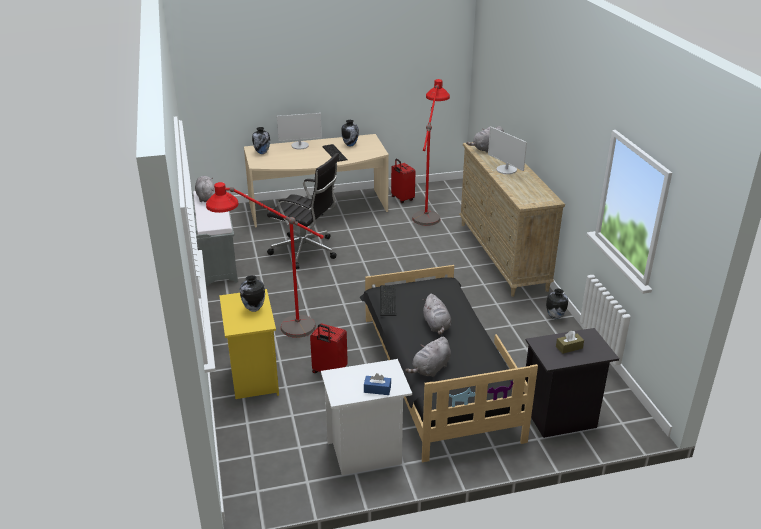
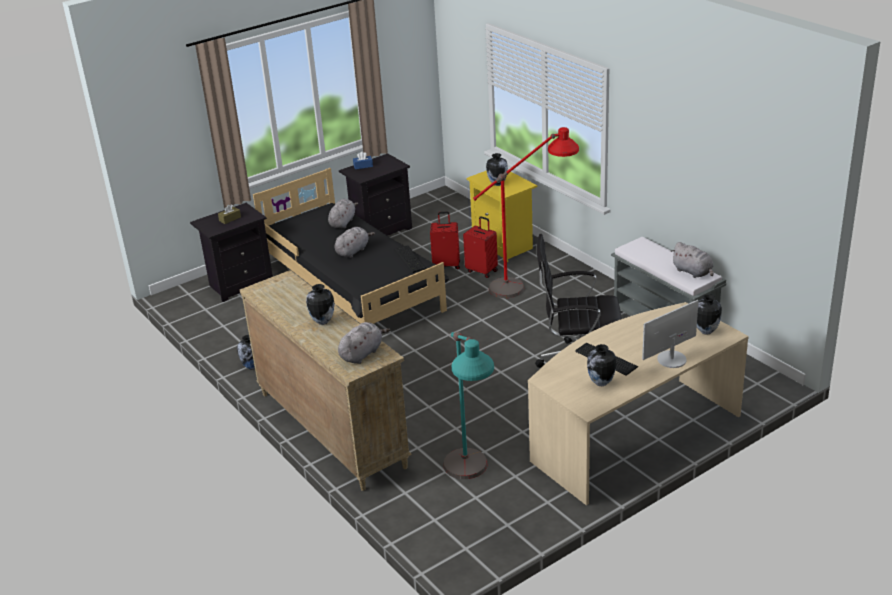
camera: 160 degrees right, 0 degrees up
white nightstand [321,359,412,475] -> black nightstand [339,153,412,236]
red suitcase [391,159,416,203] -> red suitcase moved to [463,216,498,278]
red floor lamp [412,79,450,226] -> turquoise floor lamp [443,332,494,479]
grey plush toy [423,294,451,335] -> grey plush toy turned 75 degrees clockwise [335,227,375,258]
monitor [488,127,527,174] -> vase [306,284,334,325]

